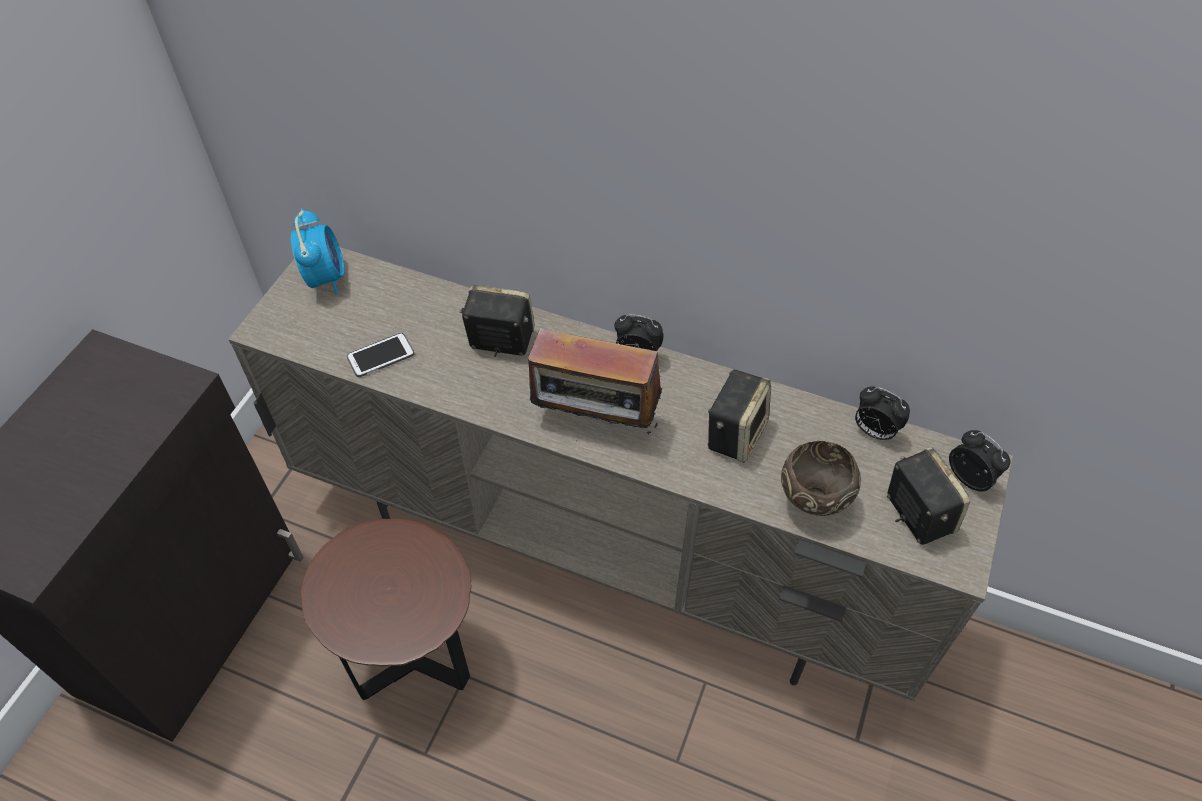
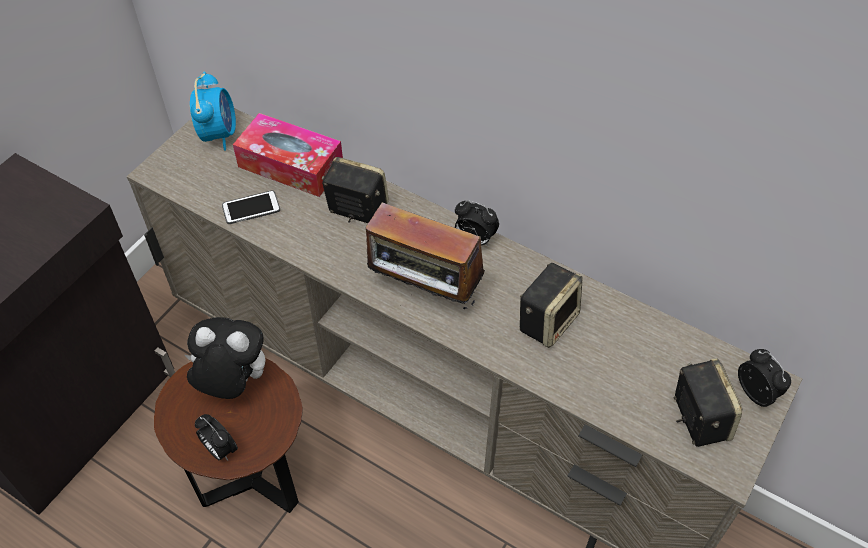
camera: 10 degrees right, 0 degrees up
brown bowl [781,441,861,516] -> none
alarm clock [855,386,910,441] -> alarm clock moved to [195,414,238,460]
none -> plush toy [185,317,265,399]
none -> tissue box [233,113,343,197]

